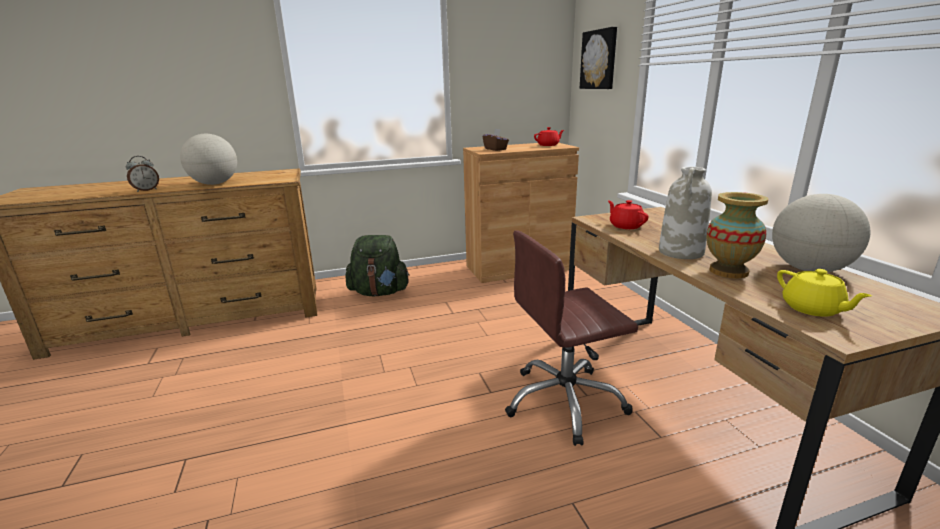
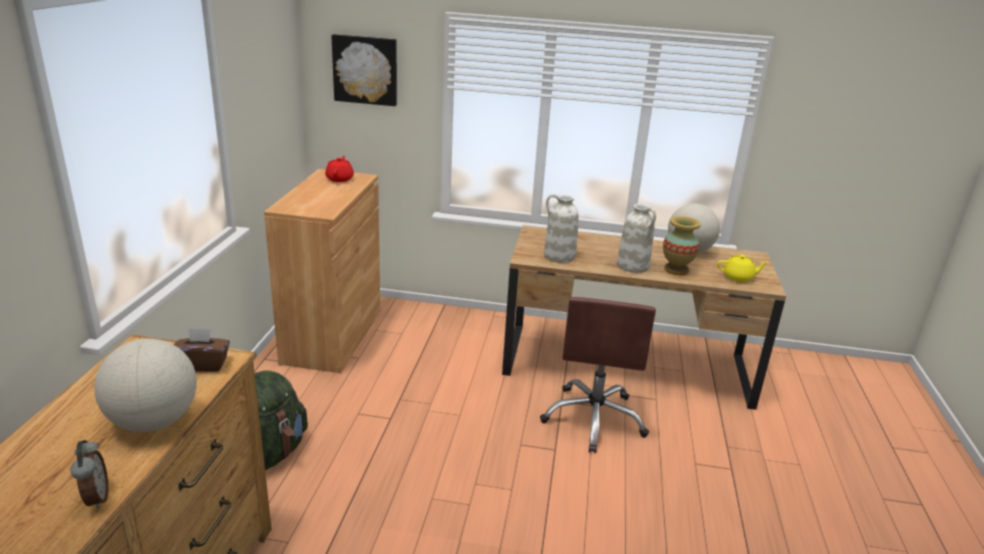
camera: 65 degrees left, 5 degrees up
brown tissue box [482,129,509,151] -> brown tissue box moved to [173,328,230,372]
red teapot [608,200,648,229] -> white vase [544,194,579,263]

